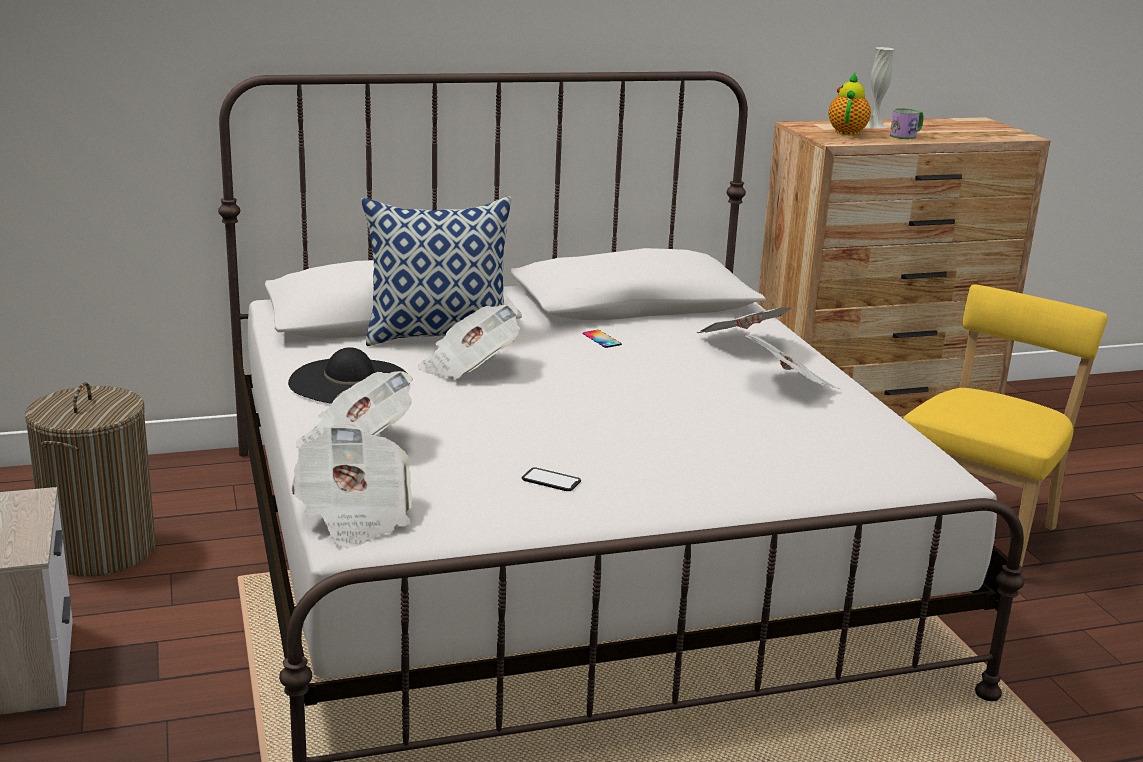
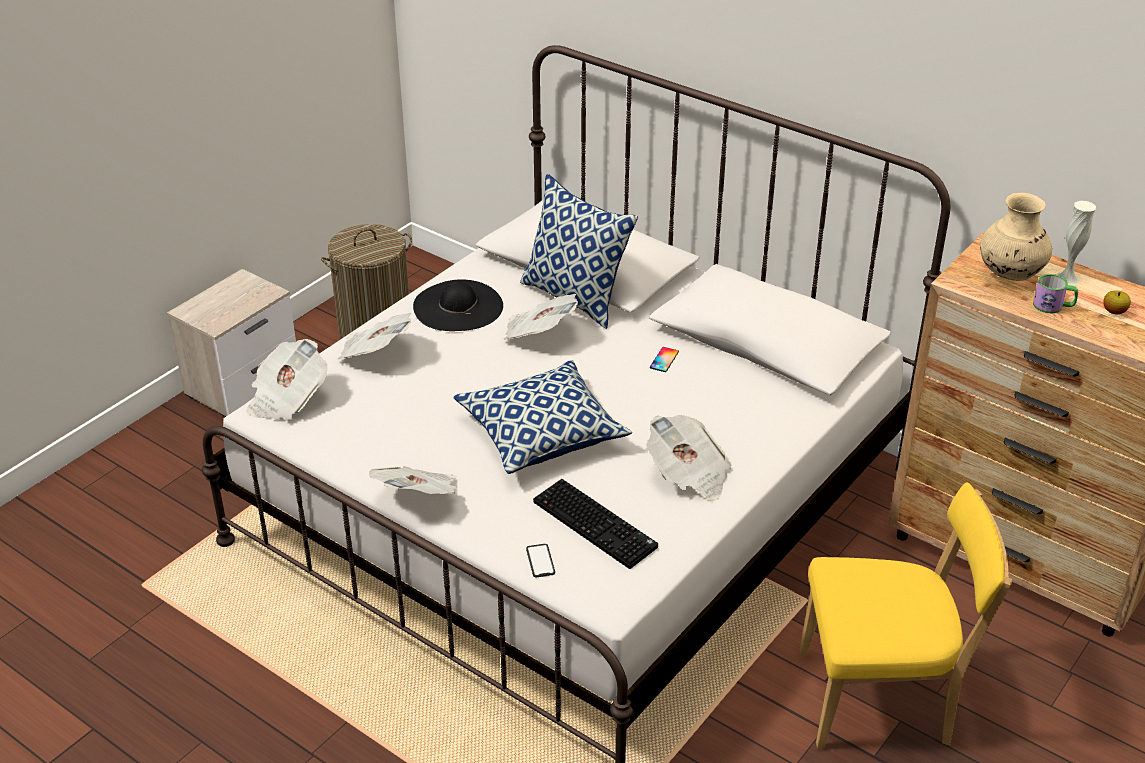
camera: 55 degrees right, 15 degrees up
phone [522,467,581,491] -> phone moved to [526,544,555,577]
newspaper [697,307,792,333] -> newspaper moved to [369,466,458,494]
teapot [829,73,871,135] -> beige vase [980,193,1052,281]
none -> pillow [453,360,632,474]
none -> keyboard [533,479,658,569]
none -> apple [1103,290,1131,315]

